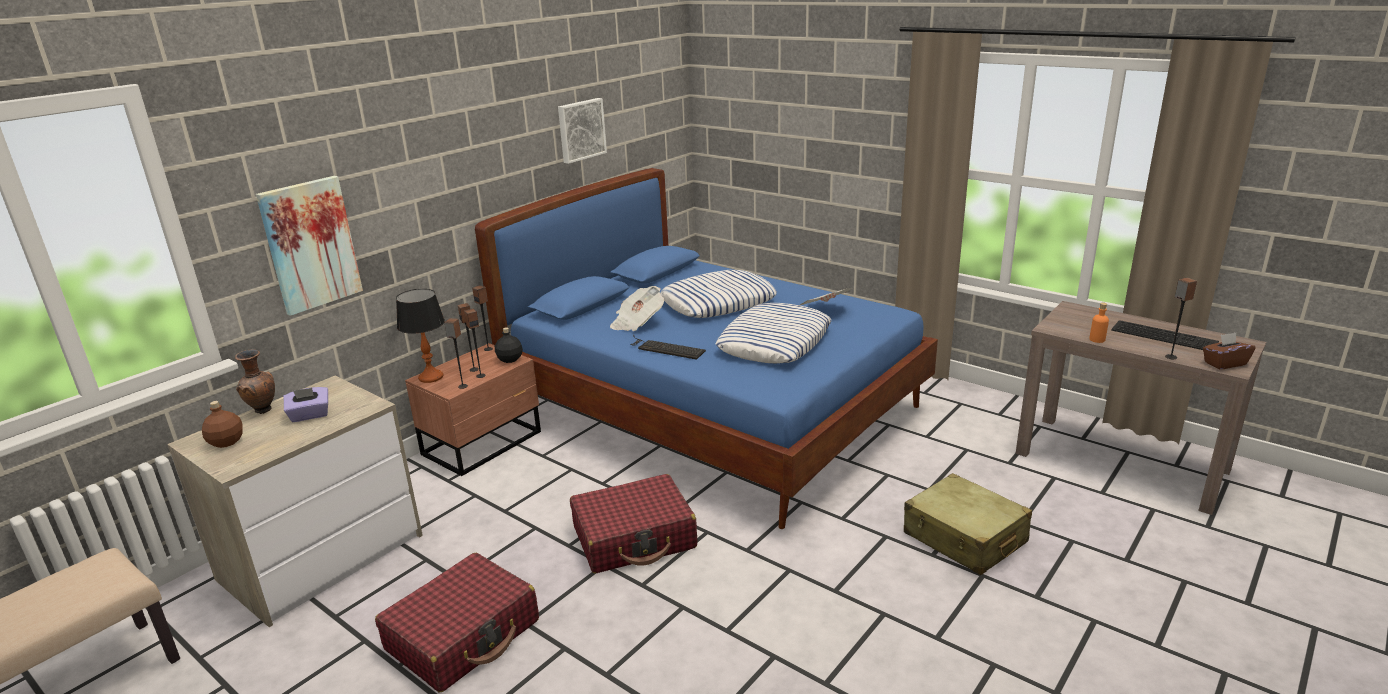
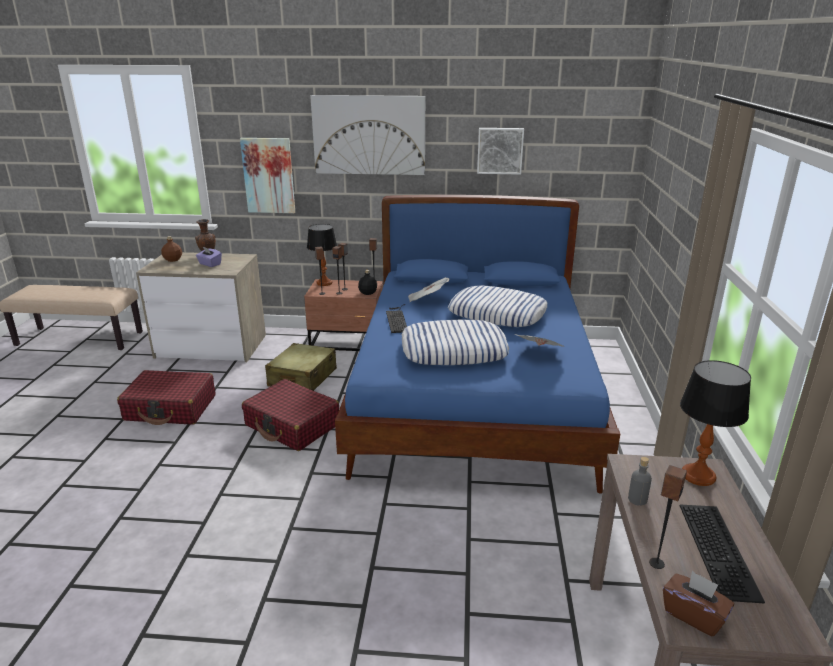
camera: 55 degrees right, 0 degrees up
beige suitcase [904,473,1032,575] -> beige suitcase moved to [265,343,337,391]
orange bottle [1089,303,1109,343] -> grey bottle [628,457,652,506]
none -> picture [310,95,425,175]
none -> table lamp [680,360,751,486]

